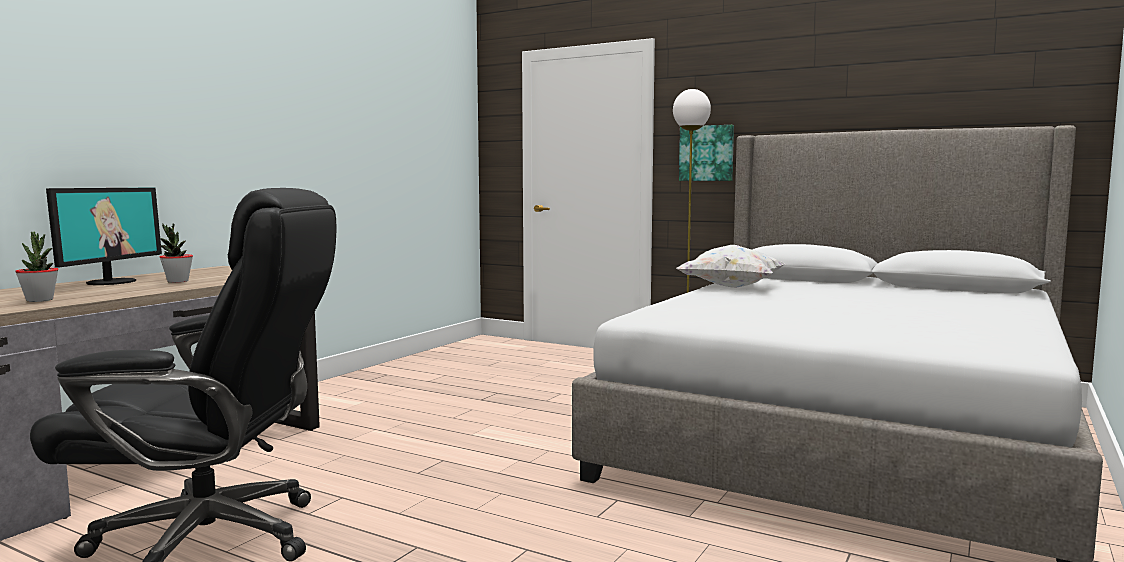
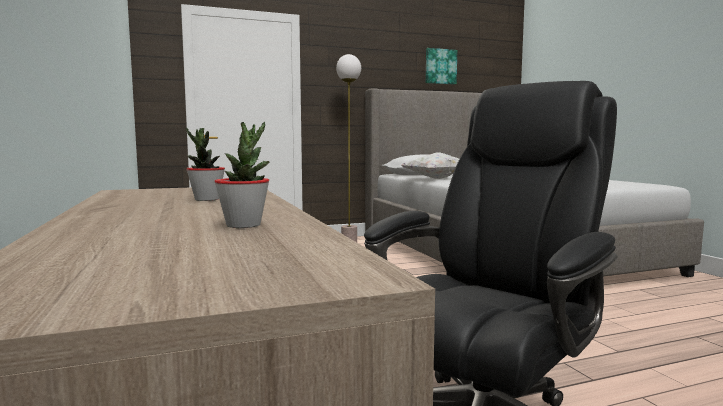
camera: 50 degrees left, 0 degrees up
monitor [46,187,162,285] -> none
picture [679,125,734,181] -> picture moved to [426,48,457,85]

